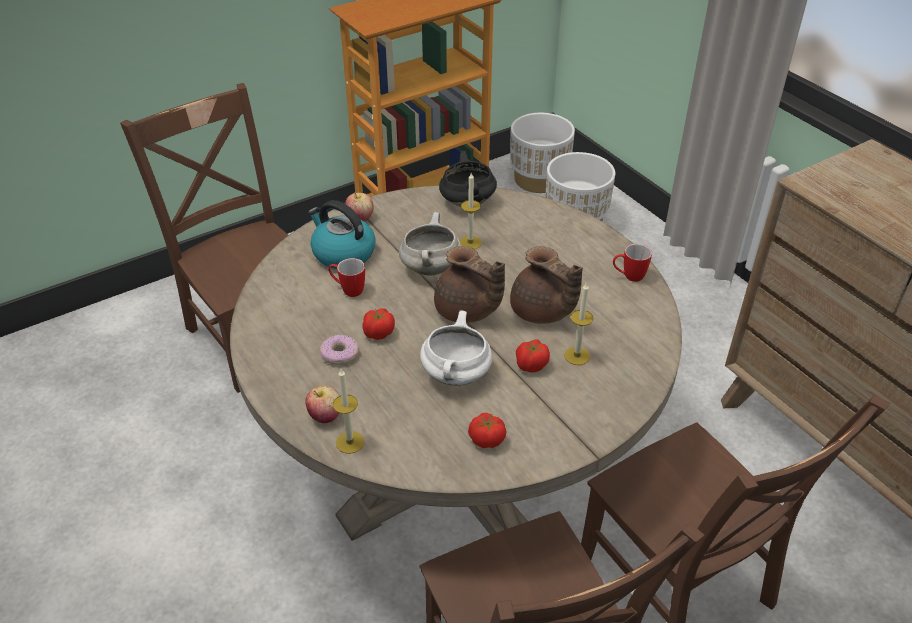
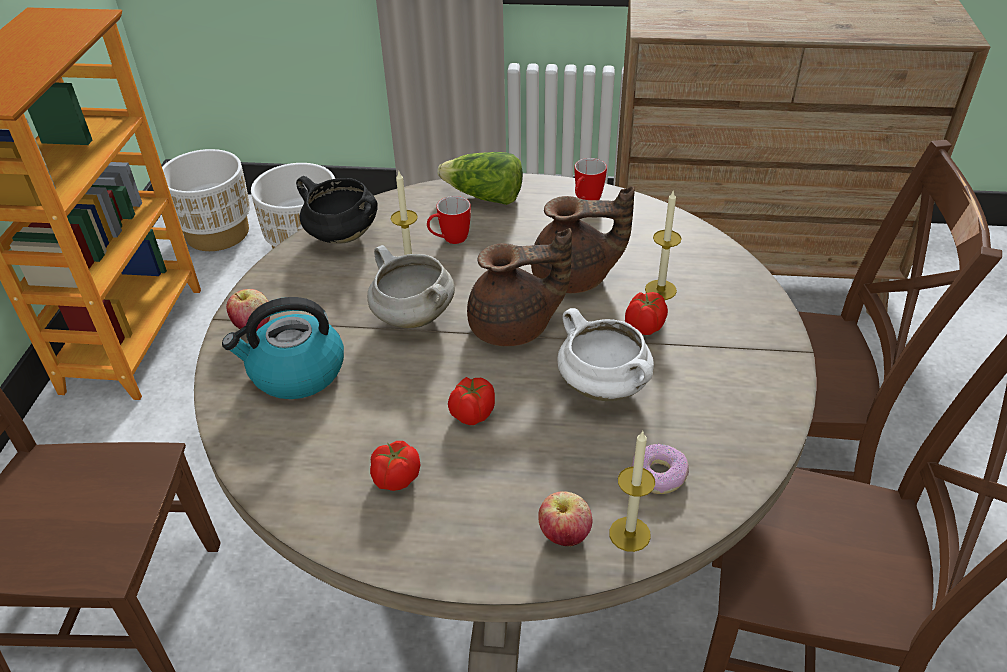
camera: 50 degrees left, 0 degrees up
donut [320,335,359,365] -> donut moved to [631,443,689,494]
mug [328,258,365,297] -> mug moved to [427,196,471,244]
tomato [468,413,506,448] -> tomato moved to [370,441,420,491]
none -> lettuce [437,152,523,205]

